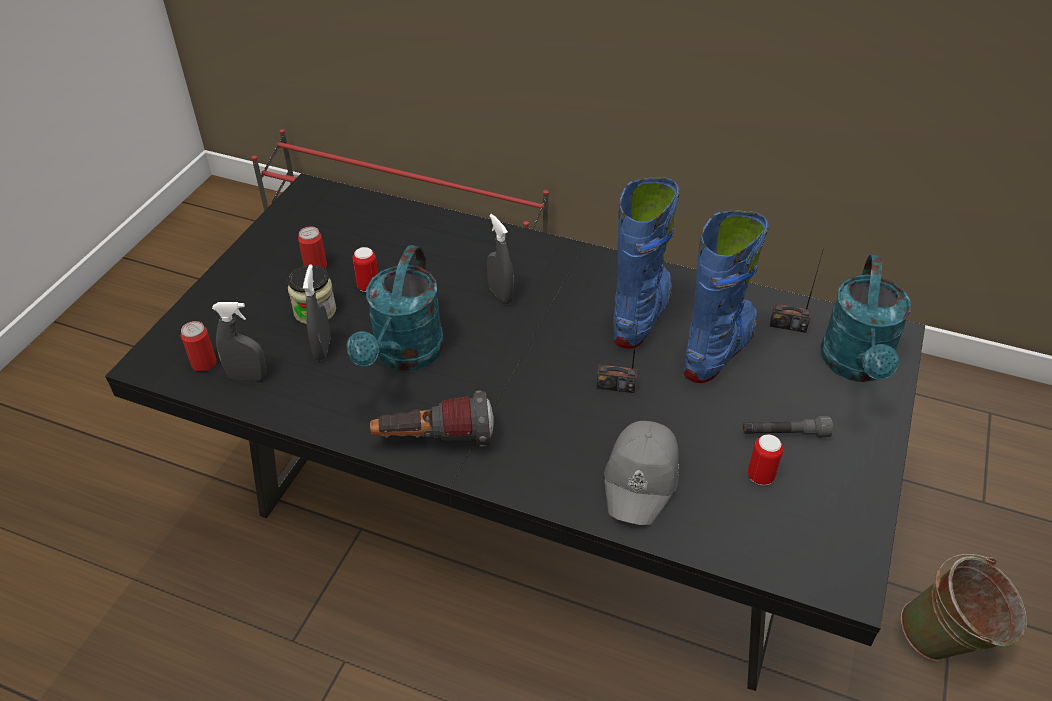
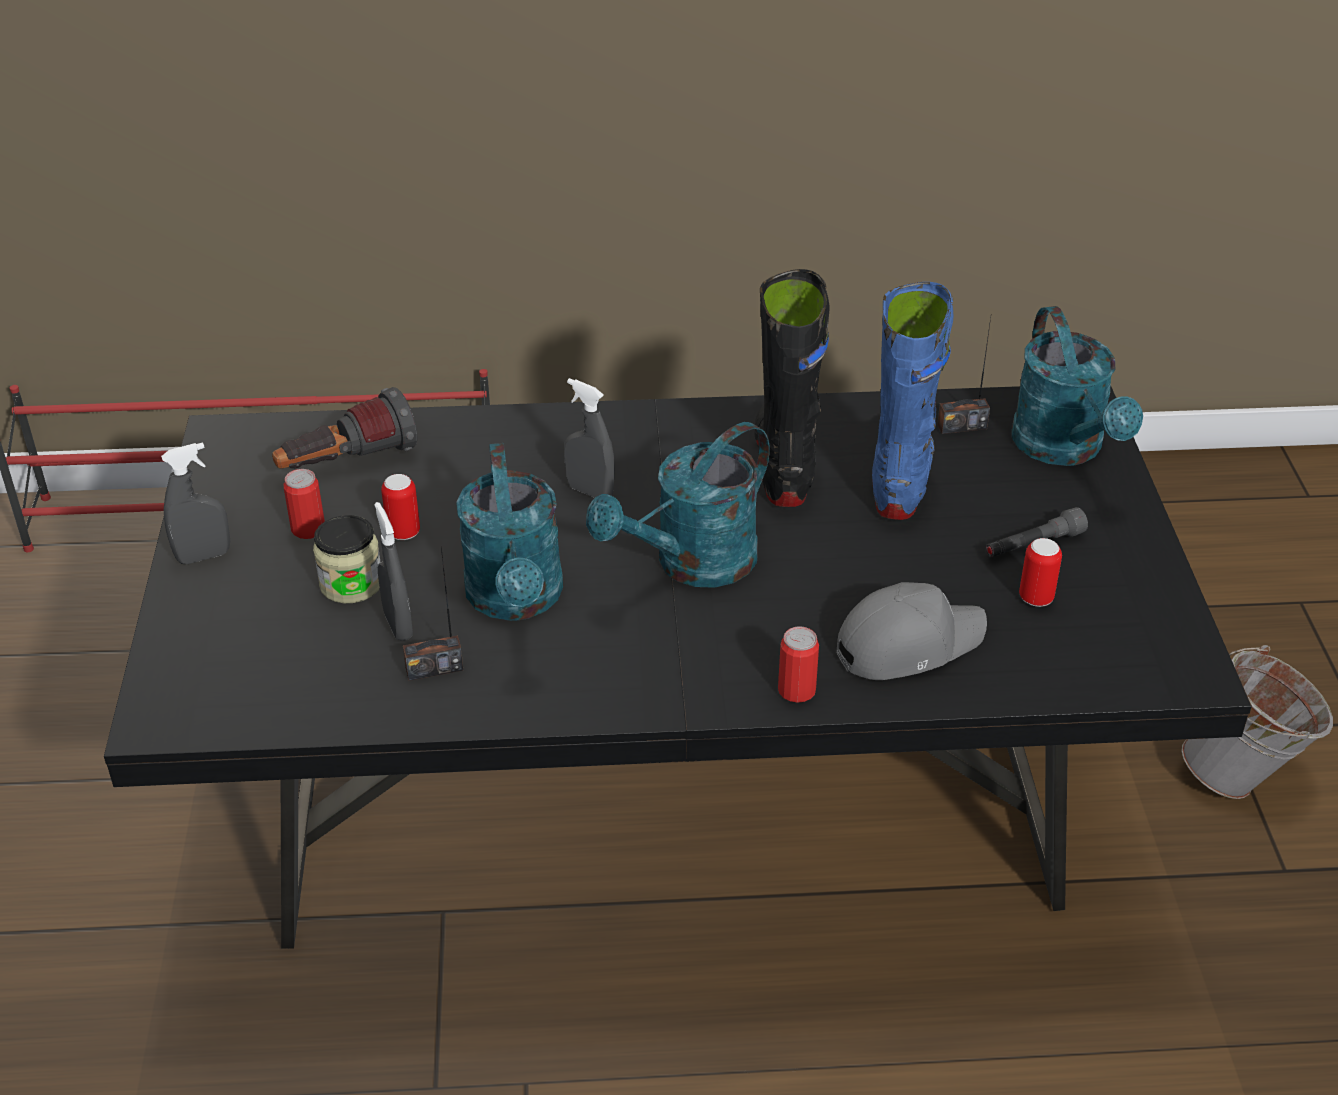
camera: 25 degrees left, 5 degrees down
can [181,321,217,372] -> can moved to [778,626,819,703]
grey spray bottle [212,302,267,380] -> grey spray bottle moved to [161,443,230,565]
flashlight [370,390,494,447] -> flashlight moved to [272,387,417,469]
radio [596,313,639,393] -> radio moved to [403,547,463,681]
grey cap [604,421,679,525] -> grey cap turned 105 degrees counterclockwise [837,582,987,680]
blue boot [613,177,680,349] -> black boot [755,269,830,507]
green bucket [901,554,1027,661] -> grey bucket [1182,645,1333,799]
none -> turquoise watering can [586,422,770,588]

